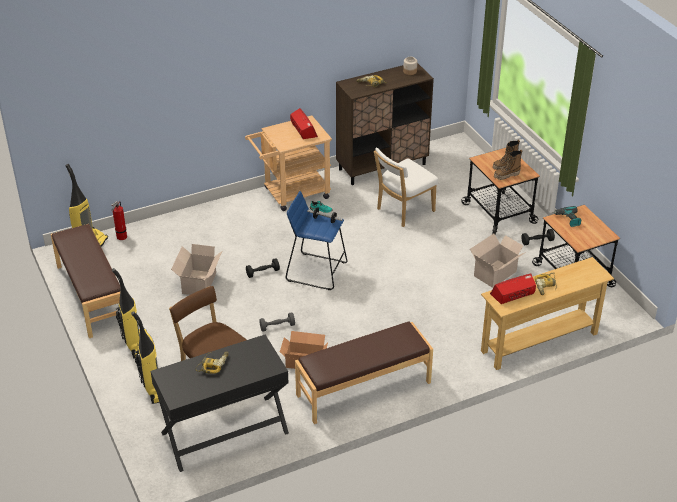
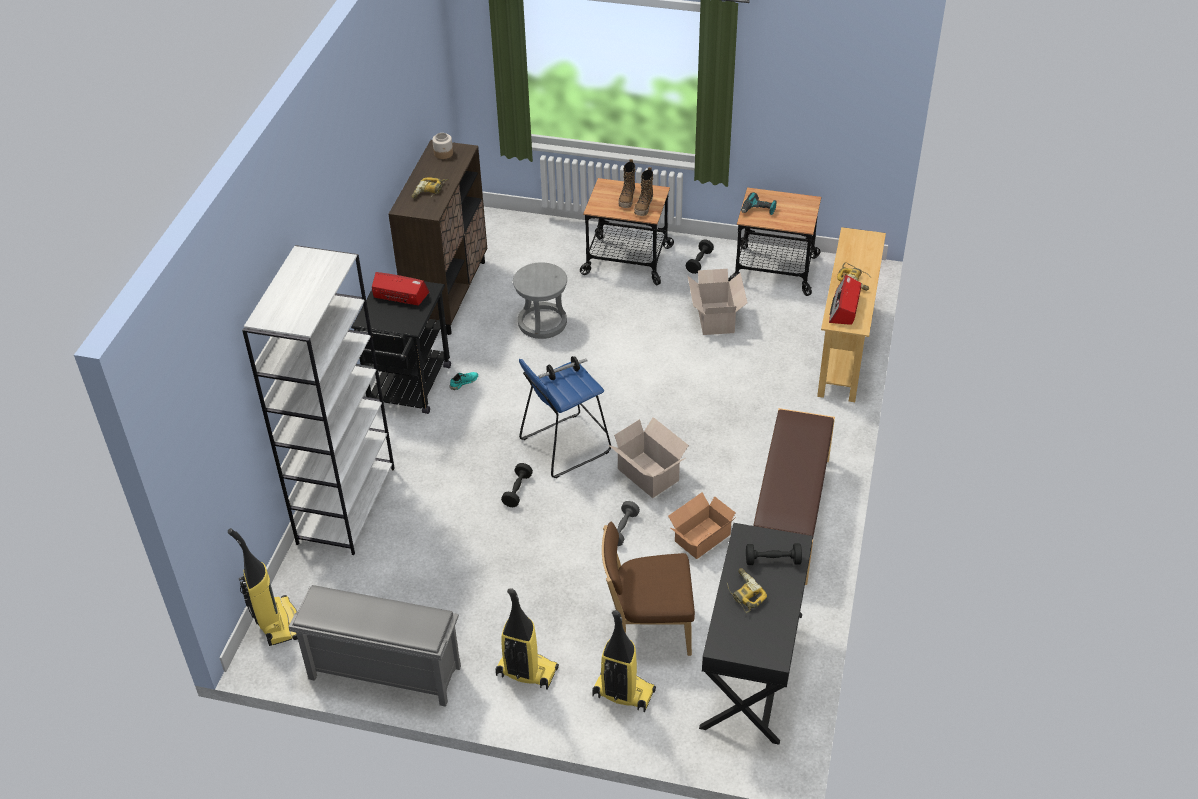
camera: 50 degrees left, 5 degrees up
brown bench [51,224,120,338] -> grey shoe rack [289,585,461,707]
fire extinguisher [111,201,127,240] -> none
cardboard box [171,244,222,295] -> cardboard box moved to [608,417,689,498]
beige cart [245,115,332,211] -> black cart [351,281,451,414]
white chair [374,147,438,227] -> grey stool [513,262,567,339]
none -> white bookcase [242,245,395,555]
none -> black dumbbell [746,543,802,565]

